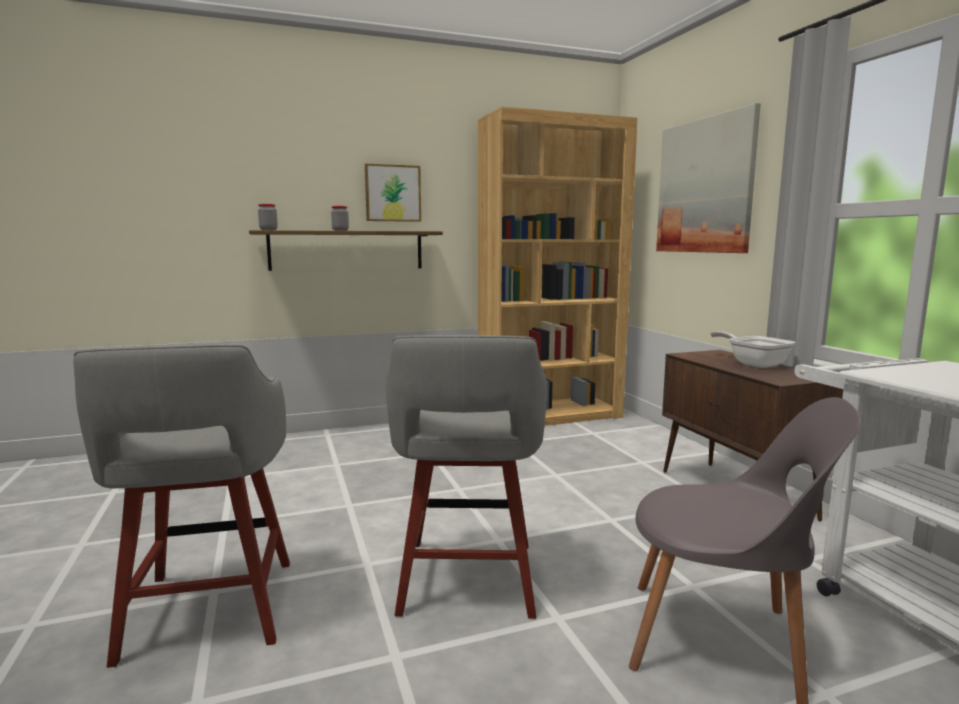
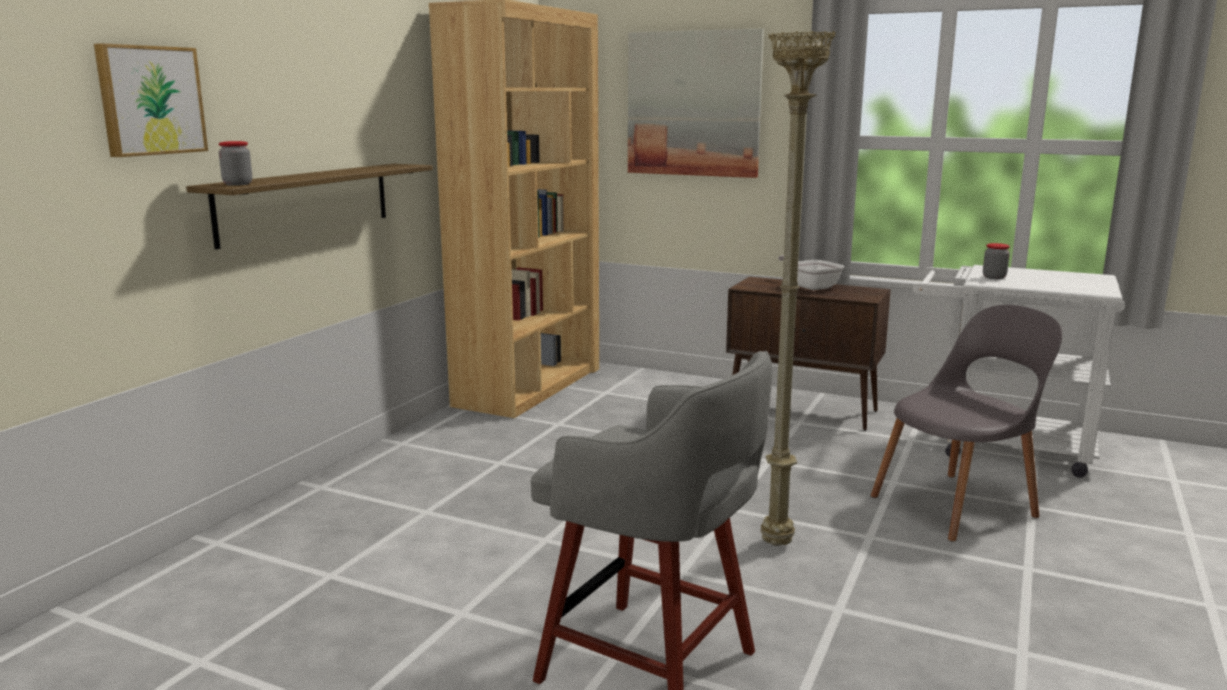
camera: 45 degrees left, 5 degrees up
jar [331,206,349,231] -> jar moved to [983,243,1010,279]
picture [365,164,421,222] -> picture moved to [94,43,208,157]
grey stool [386,335,547,619] -> beige floor lamp [761,31,836,546]
frying pan [710,331,795,368] -> frying pan turned 45 degrees clockwise [778,255,845,290]

